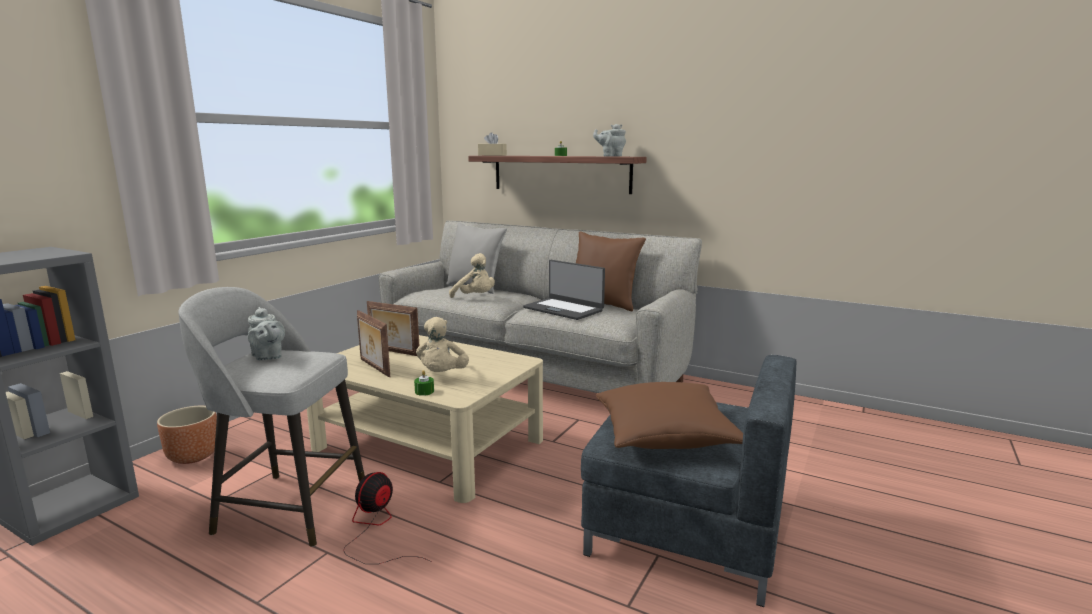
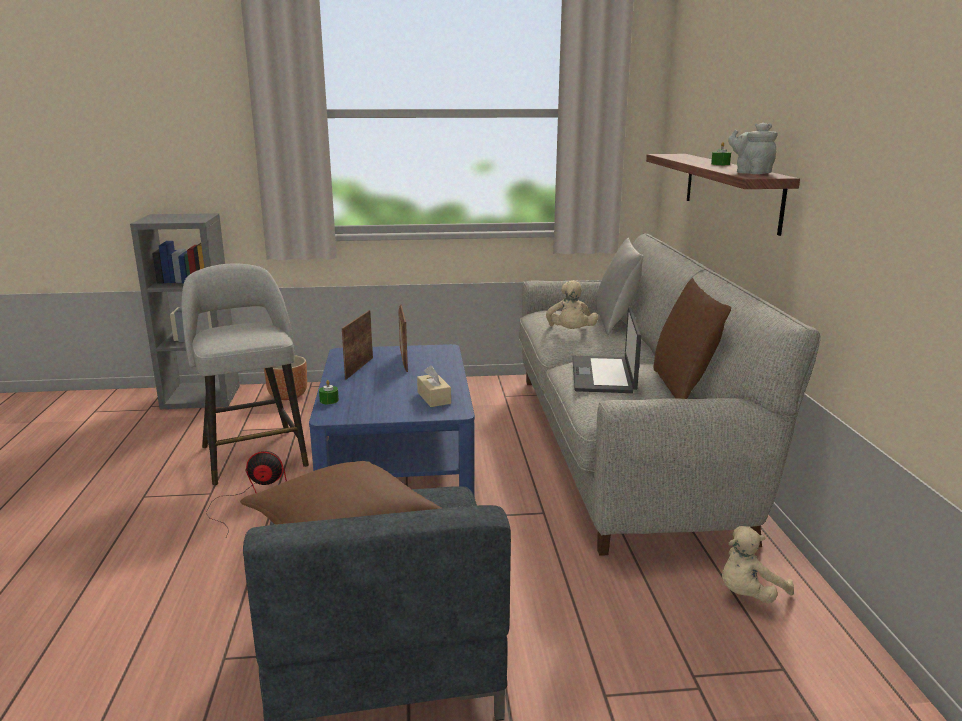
camera: 55 degrees right, 5 degrees up
grey teapot [248,307,285,361] -> none
beige coffee table [307,335,543,503] -> blue coffee table [309,344,475,498]
beige plush toy [416,317,469,372] -> beige plush toy moved to [722,526,794,603]
beige tissue box [478,132,507,156] -> beige tissue box moved to [417,365,451,407]

